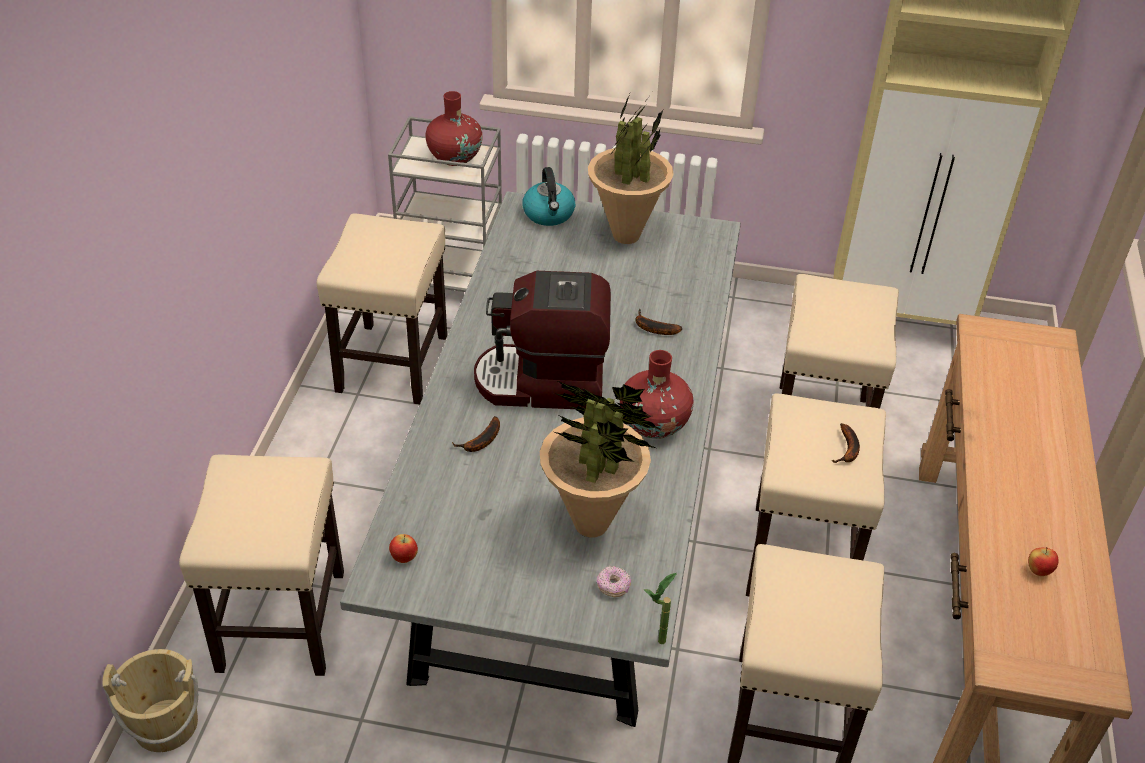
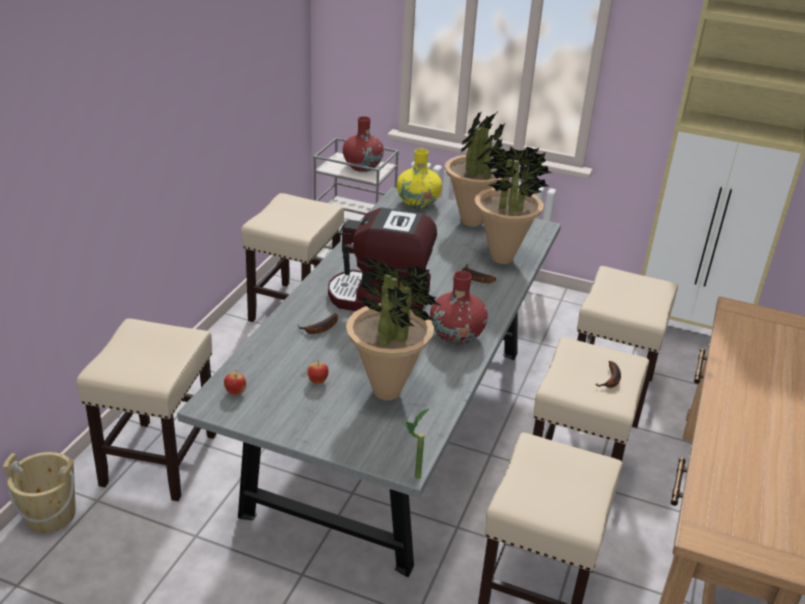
camera: 10 degrees right, 10 degrees down
kettle [522,167,575,226] -> yellow vase [397,148,442,209]
donut [597,566,631,597] -> none
apple [1028,547,1058,576] -> apple moved to [307,360,329,384]
none -> potted plant [475,147,552,264]

